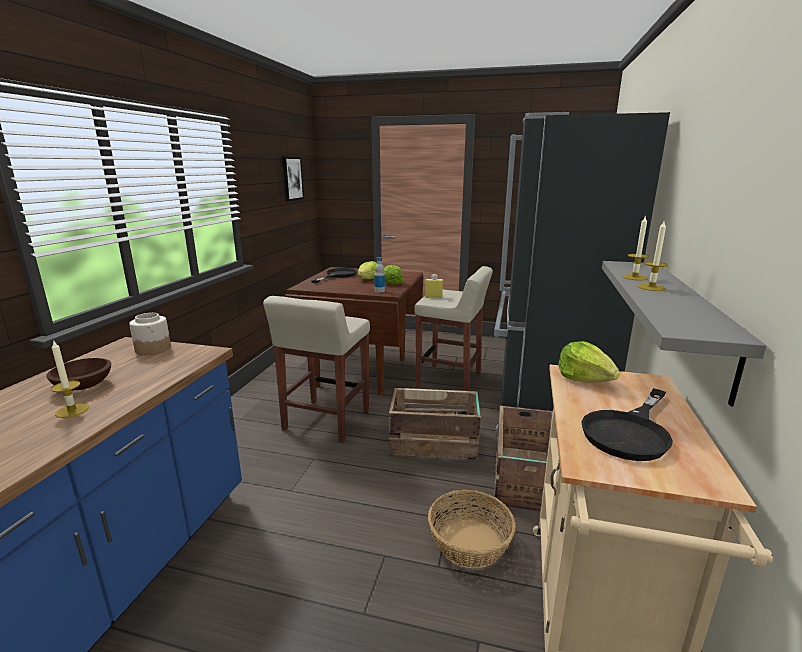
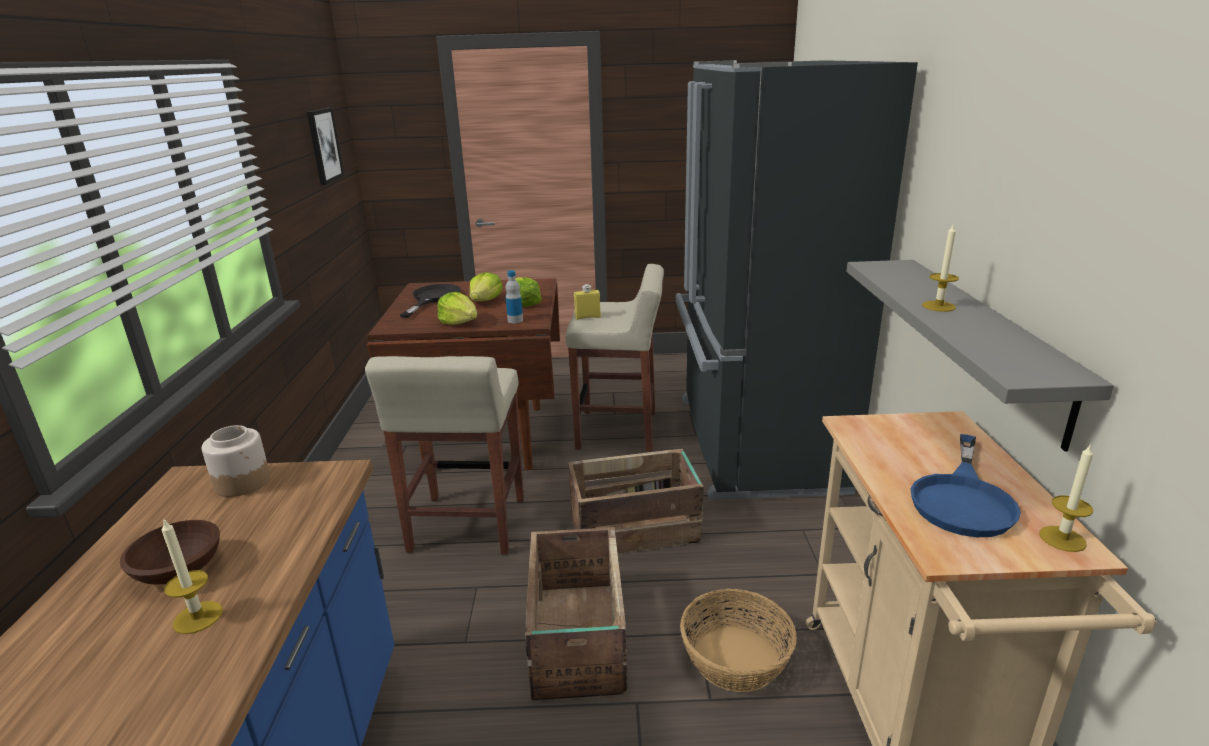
camera: 15 degrees left, 5 degrees up
crate [494,406,554,511] -> crate moved to [525,527,628,700]
lettuce [558,341,620,382] -> lettuce moved to [437,292,478,325]
black frying pan [581,388,673,461] -> blue frying pan [910,434,1021,537]
candle [622,215,650,280] -> candle moved to [1039,443,1093,552]

